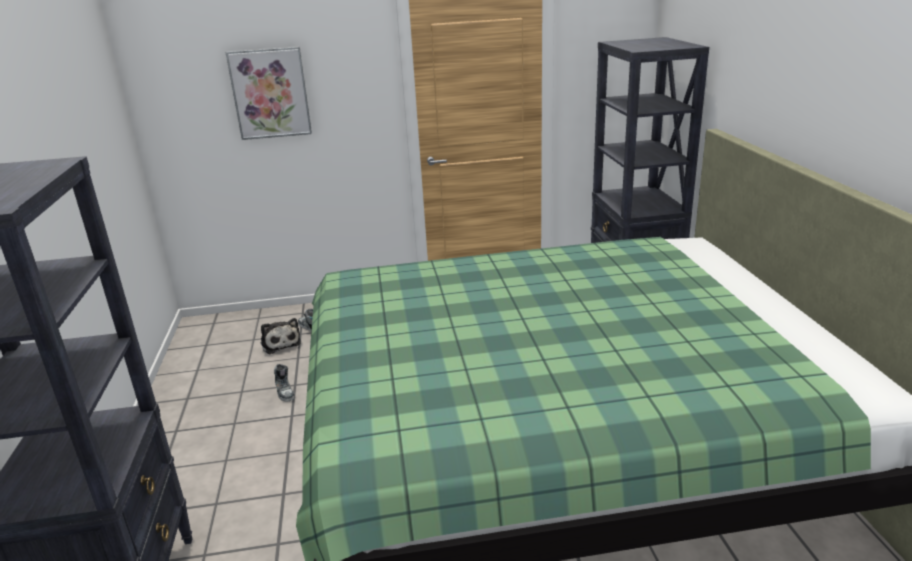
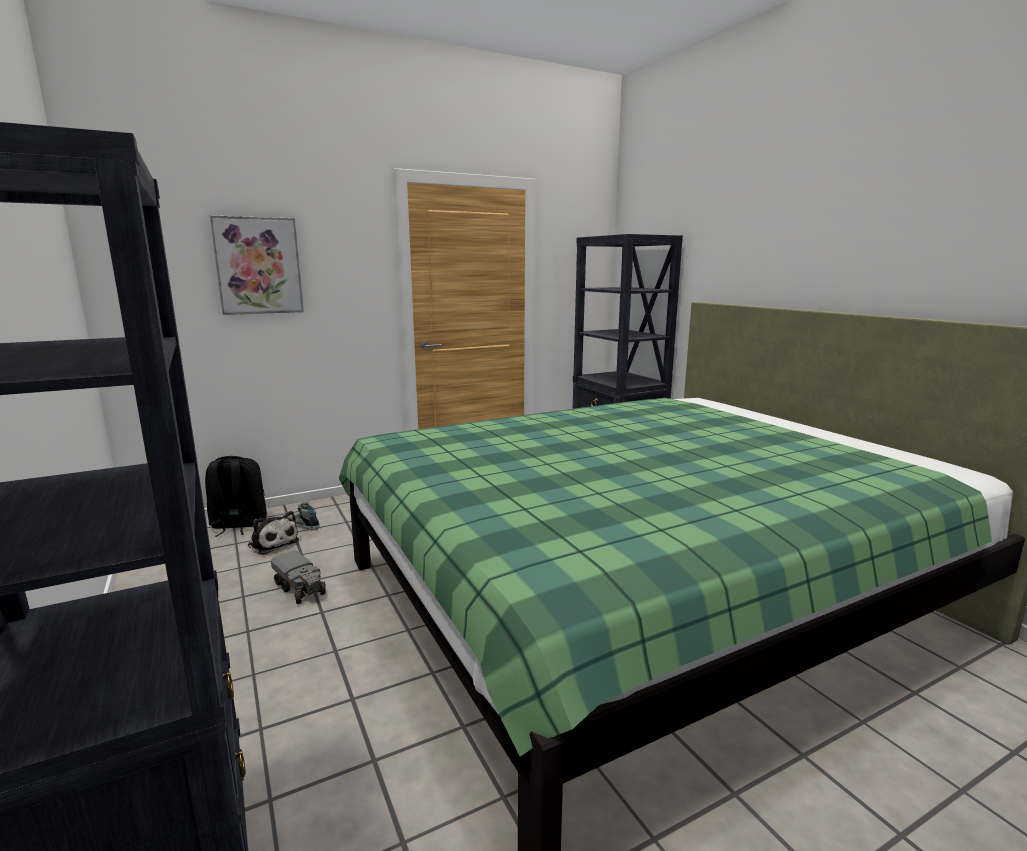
camera: 20 degrees left, 10 degrees down
shoe [274,364,295,402] -> toy truck [271,551,326,604]
none -> black backpack [205,456,267,537]

